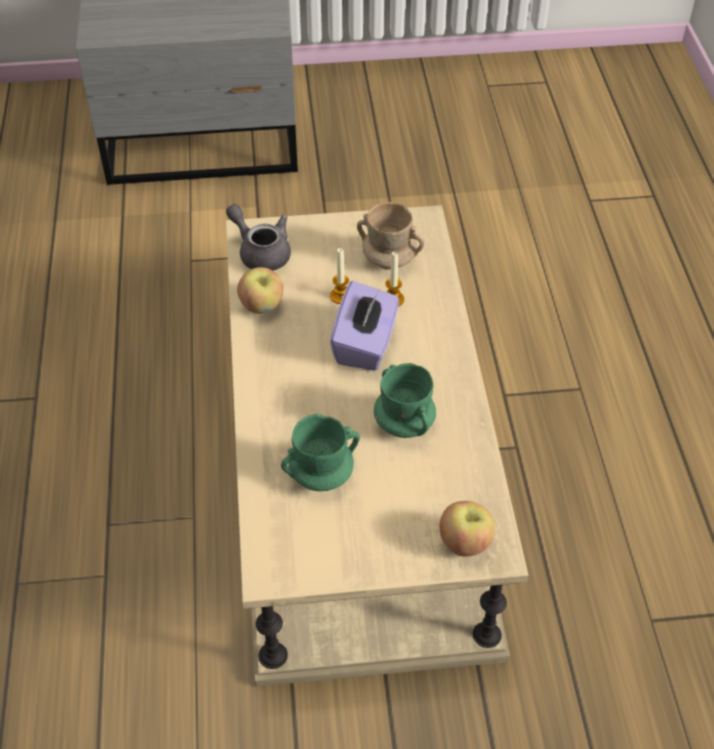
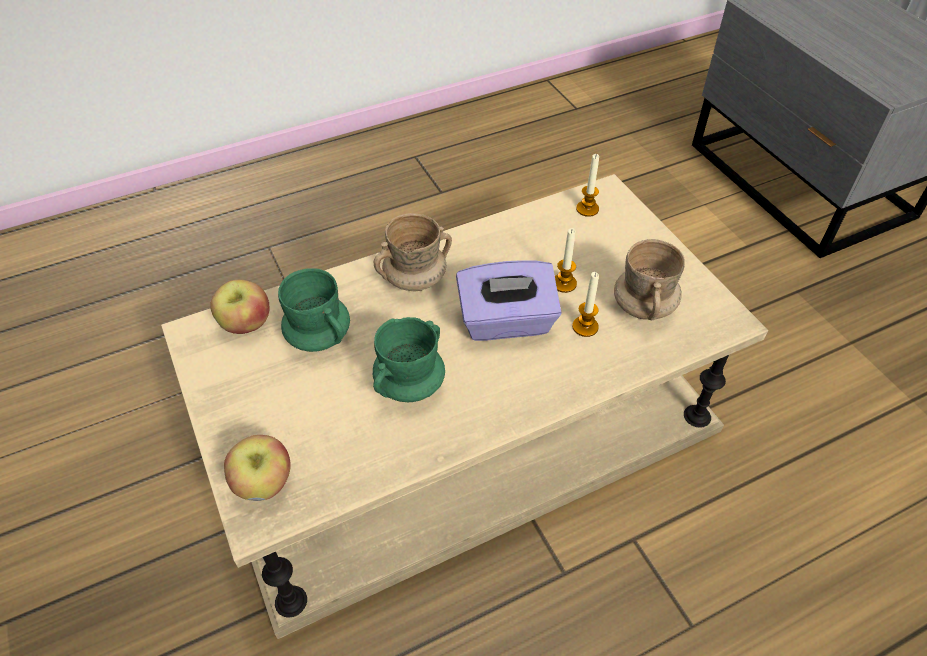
camera: 70 degrees right, 0 degrees up
grey teapot [226,204,291,271] -> candle [576,154,599,217]
apple [237,267,283,314] -> apple moved to [210,280,270,334]
none -> beige mug [374,213,452,292]

